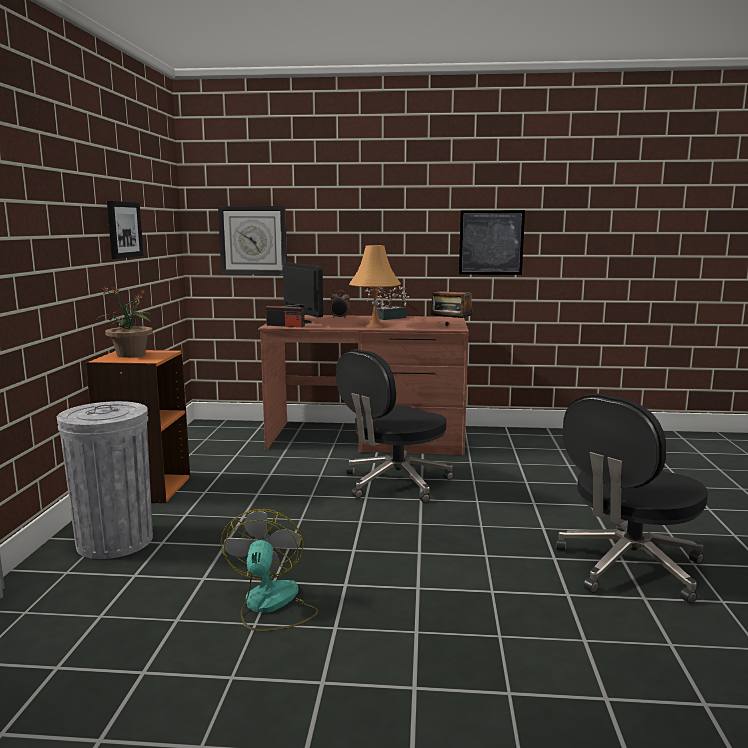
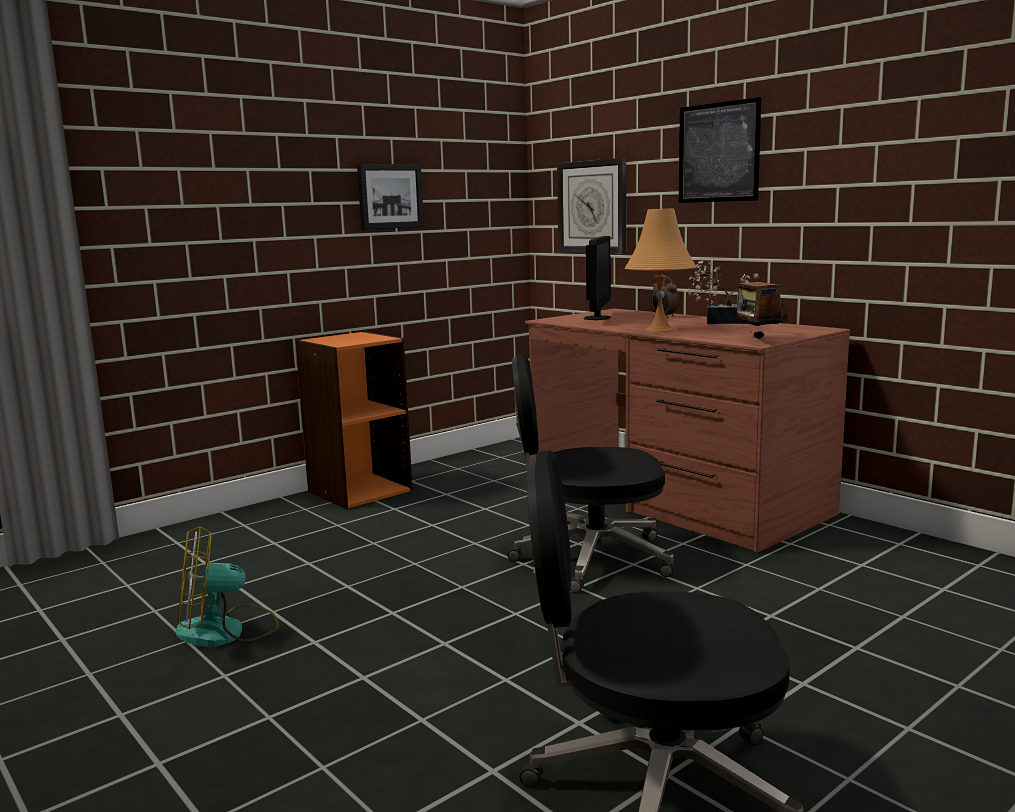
camera: 45 degrees right, 0 degrees up
grey trash can [57,401,153,559] -> none
potted plant [97,286,153,357] -> none
fan [220,509,318,631] -> fan turned 150 degrees counterclockwise [176,526,279,647]
radio [266,304,305,327] -> none
picture [459,210,525,275] -> picture moved to [679,97,761,203]

